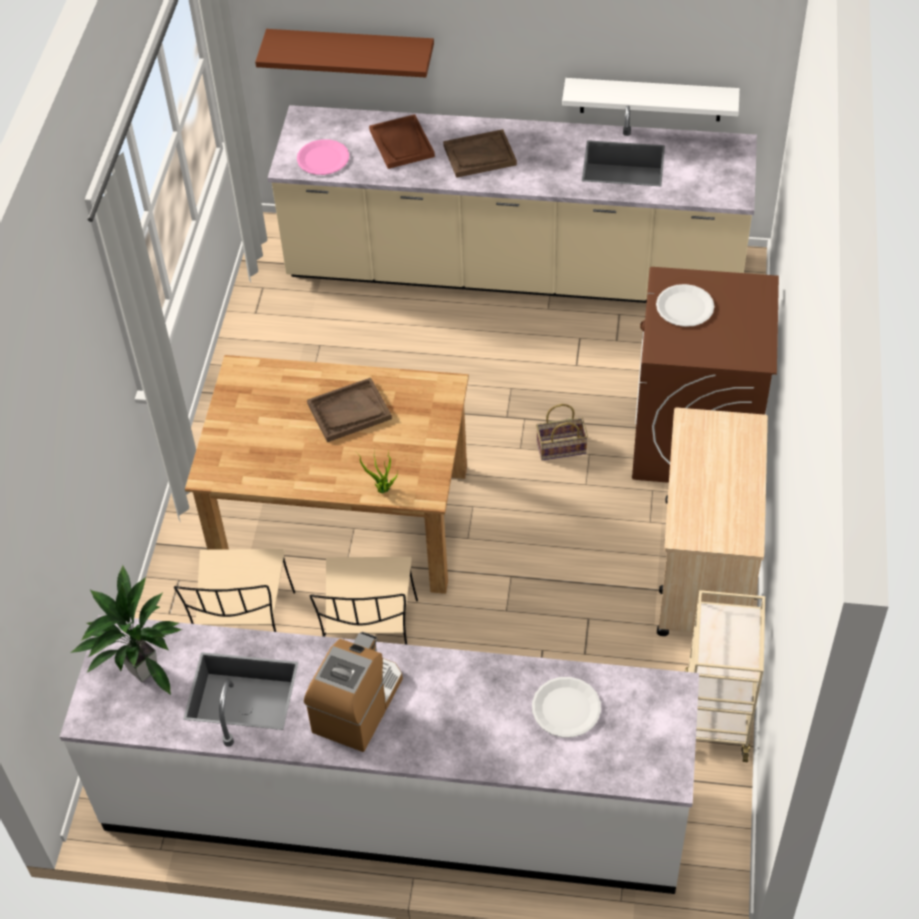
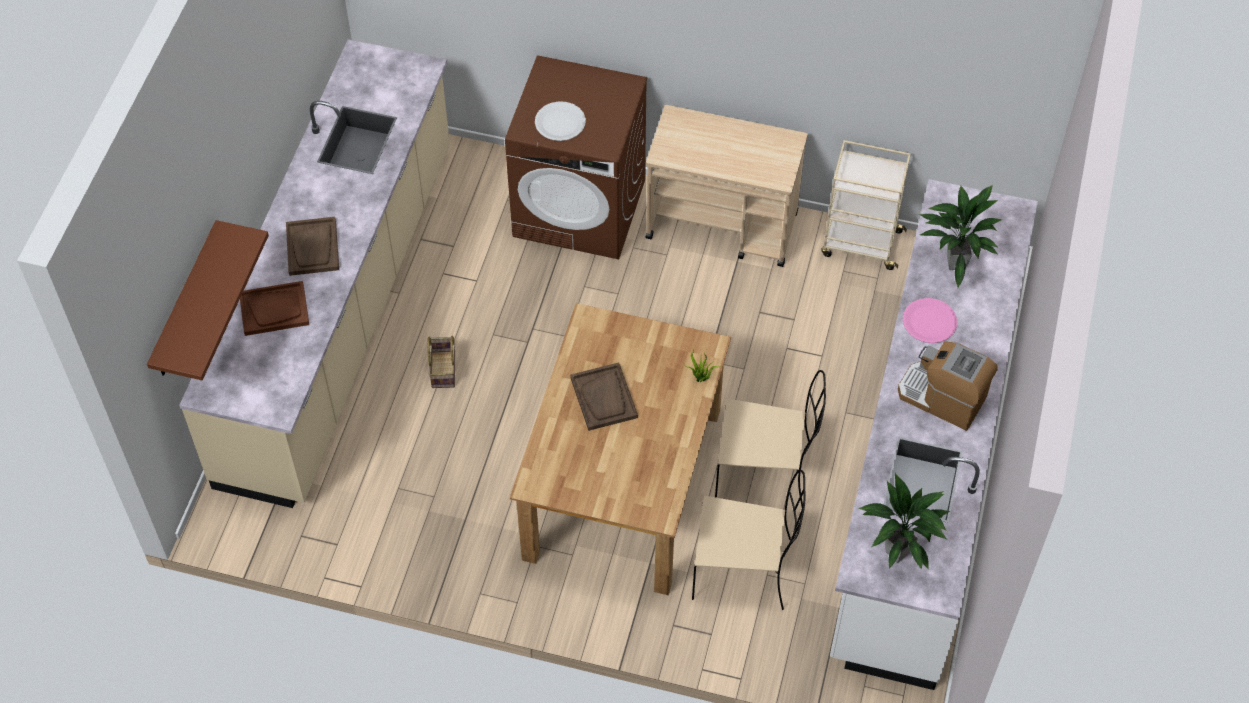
camera: 85 degrees left, 5 degrees up
pink plate [297,139,349,175] -> pink plate moved to [903,298,957,343]
white plate [532,677,601,737] -> potted plant [919,185,1002,287]
basket [536,404,588,460] -> basket moved to [427,336,455,388]
white shelf [562,78,740,121] -> none

